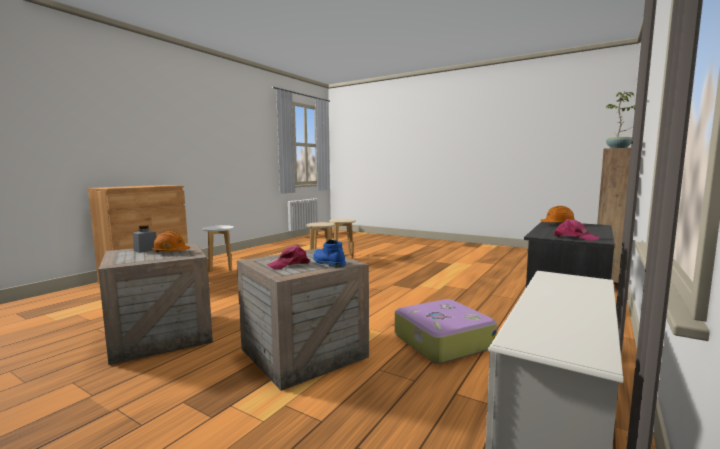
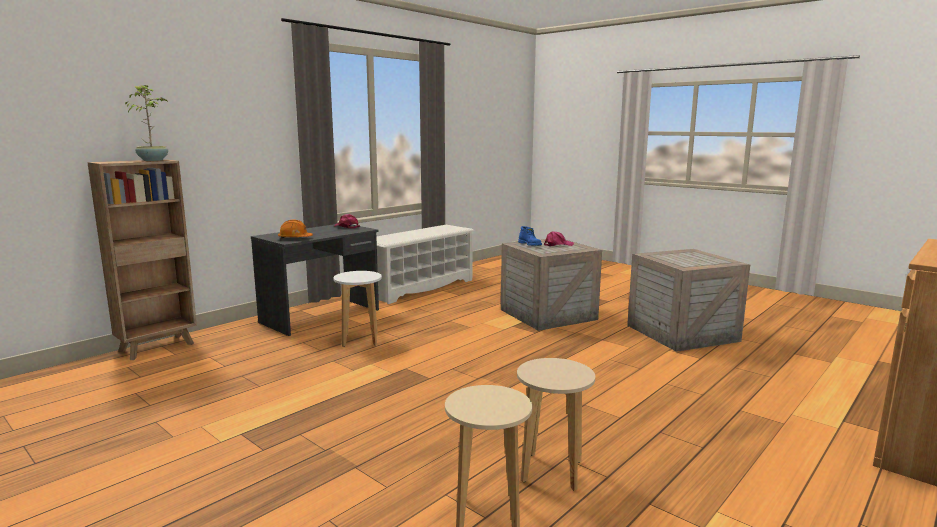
camera: 170 degrees left, 5 degrees up
grey jar [133,225,156,253] -> none
orange hard hat [152,231,190,252] -> none
white stool [202,225,234,272] -> white stool moved to [333,271,382,347]
suitcase [395,299,497,364] -> none

